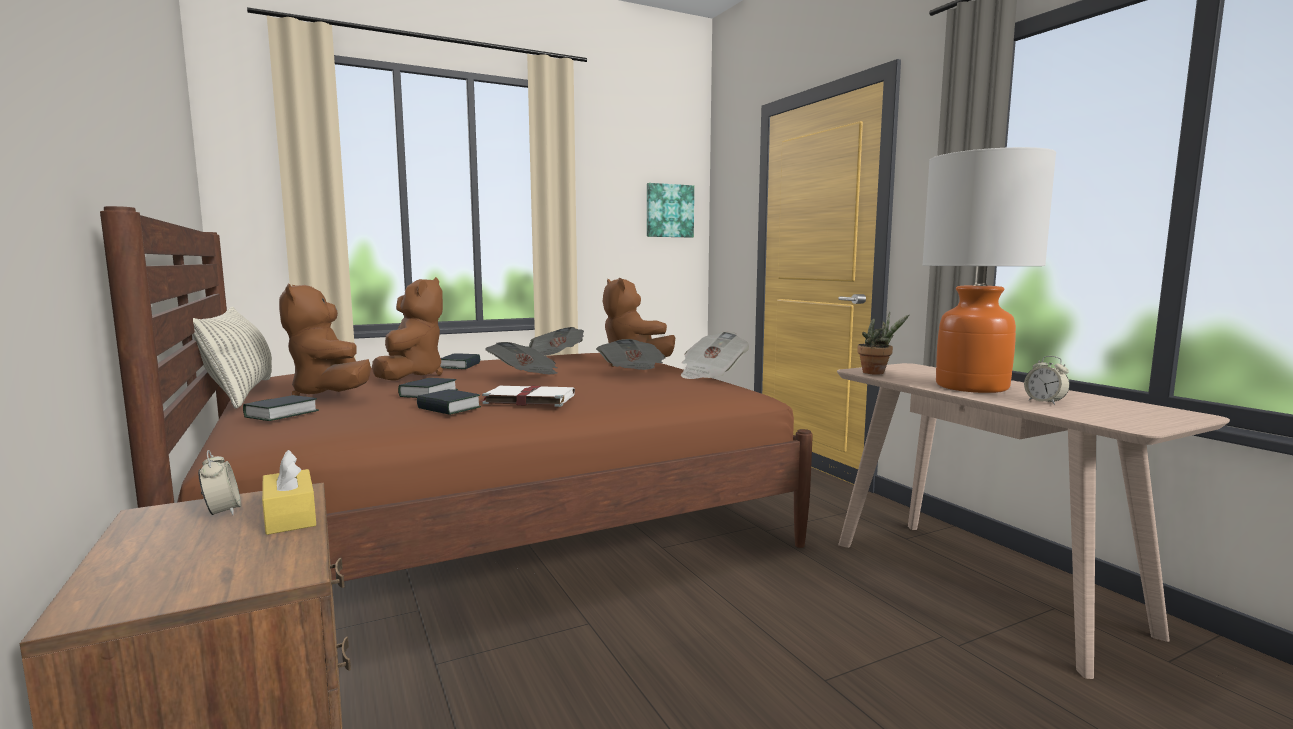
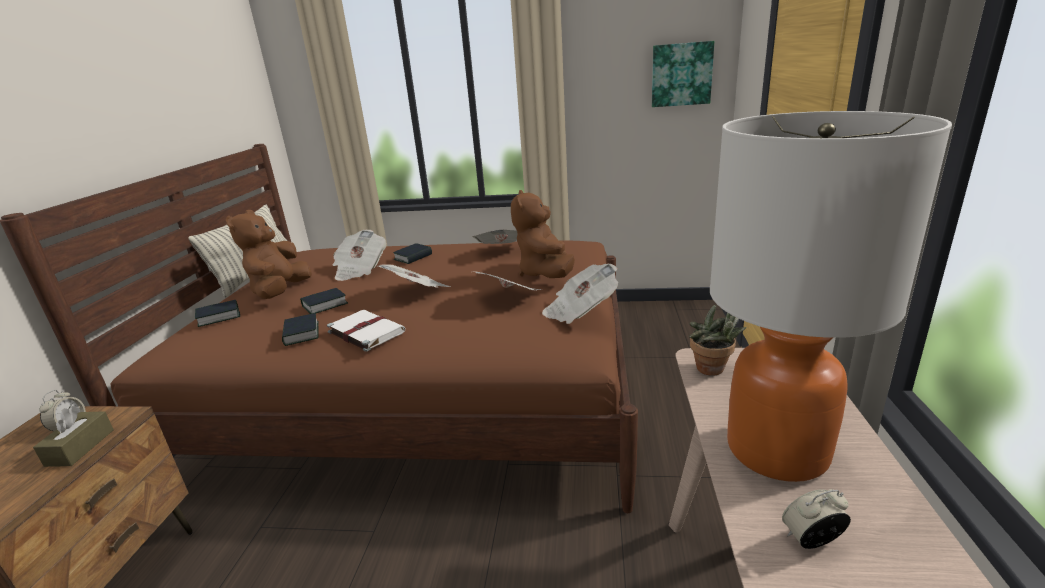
camera: 35 degrees right, 15 degrees up
yellow tissue box [262,450,316,535] -> brown tissue box [33,406,114,467]
brown plush toy [372,277,443,380] -> newspaper [333,230,387,281]
alarm clock [1024,356,1070,405] -> alarm clock turned 75 degrees clockwise [782,489,851,549]

